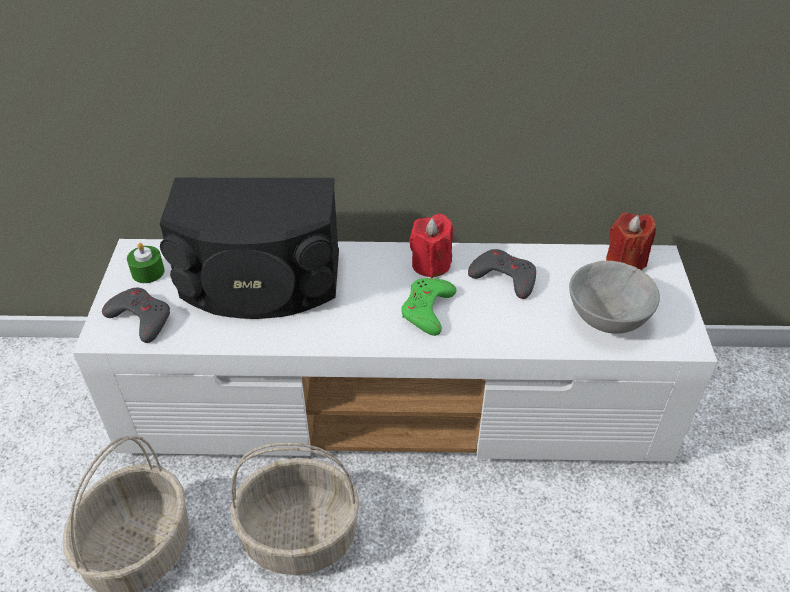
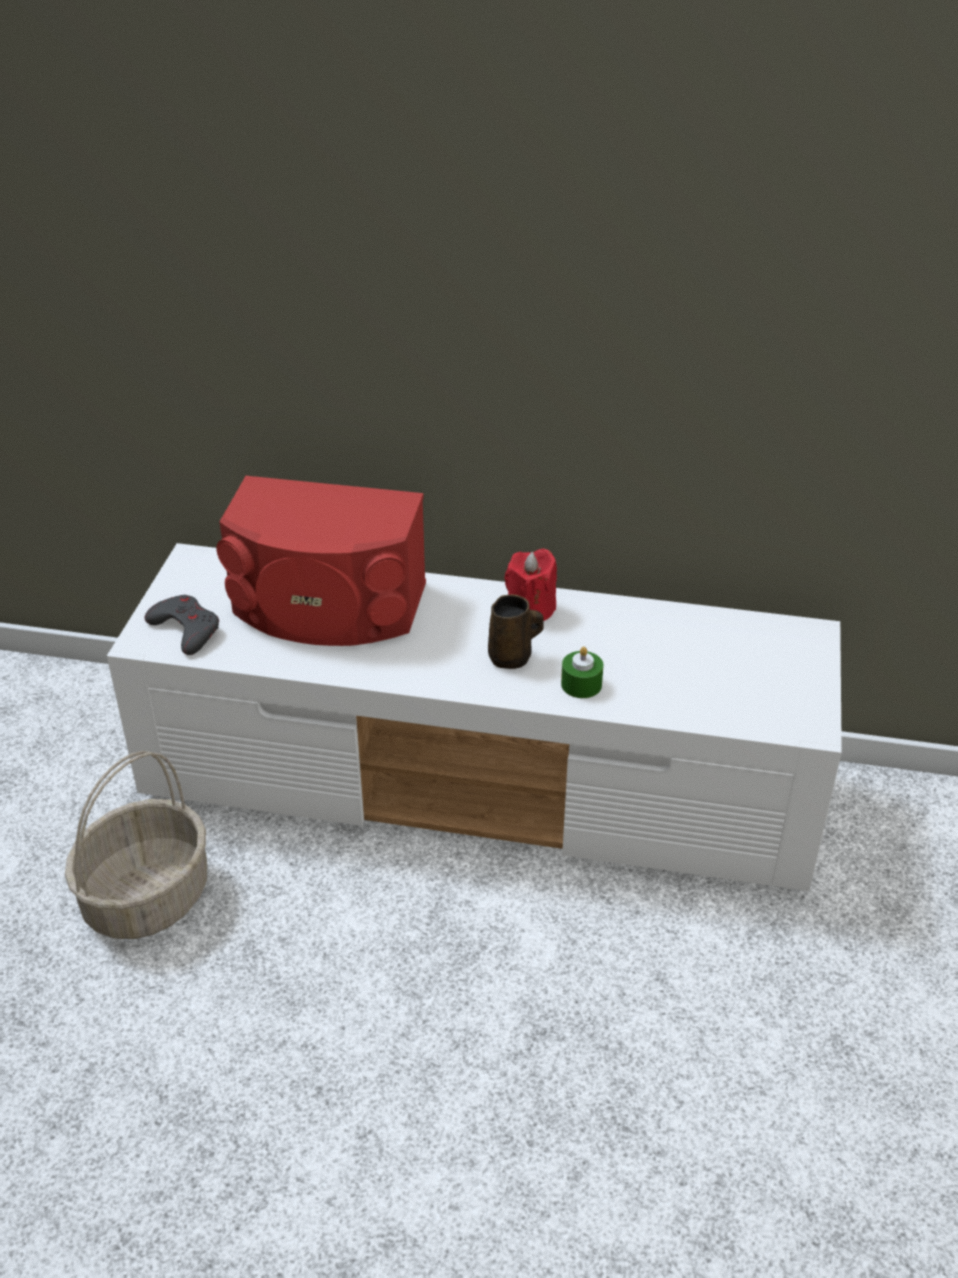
camera: 10 degrees right, 5 degrees down
green candle [127,243,165,283] -> green candle moved to [561,647,604,698]
black speaker [160,178,339,319] -> red speaker [216,476,426,646]
basket [230,442,360,575] -> none
green game controller [401,278,456,336] -> brown mug [488,595,544,669]
grey game controller [468,249,536,299] -> none
grey bowl [569,261,660,334] -> none
red candle [606,213,656,270] -> none

